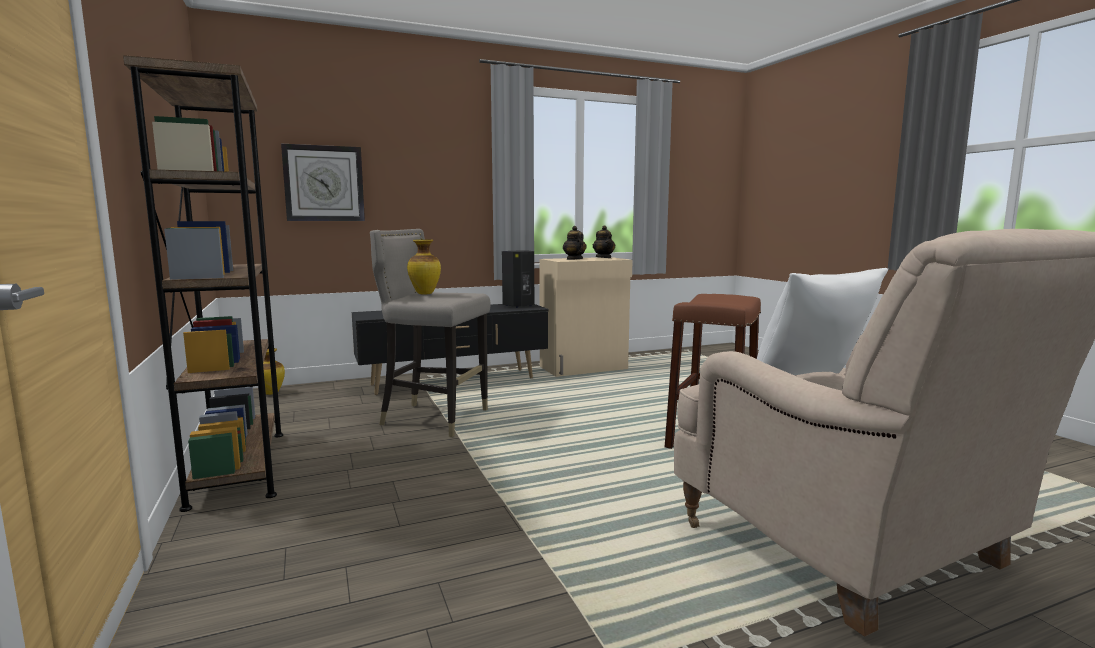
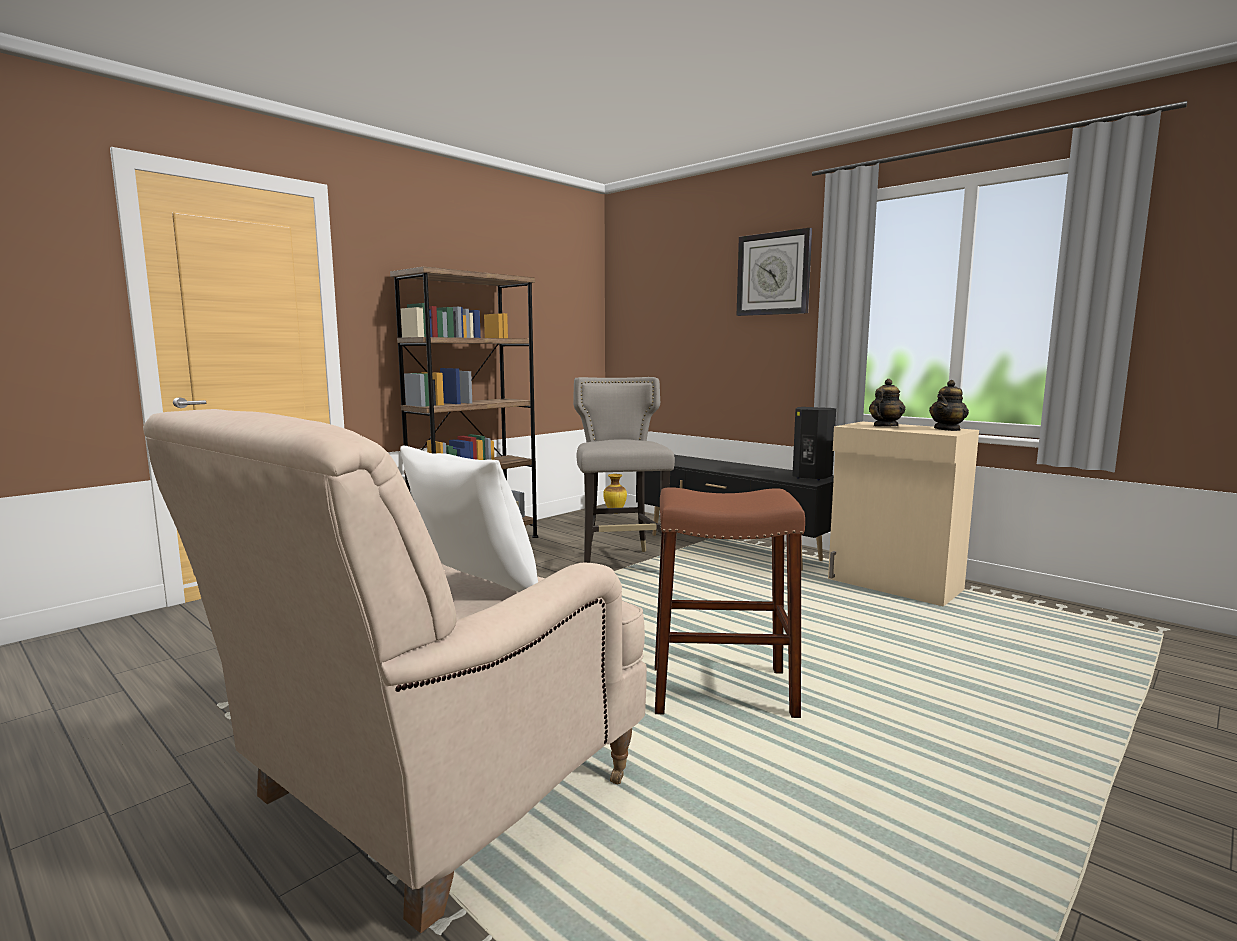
camera: 65 degrees right, 0 degrees up
wall clock [281,144,365,221] -> wall clock moved to [736,228,812,316]
vase [407,239,441,294] -> none

